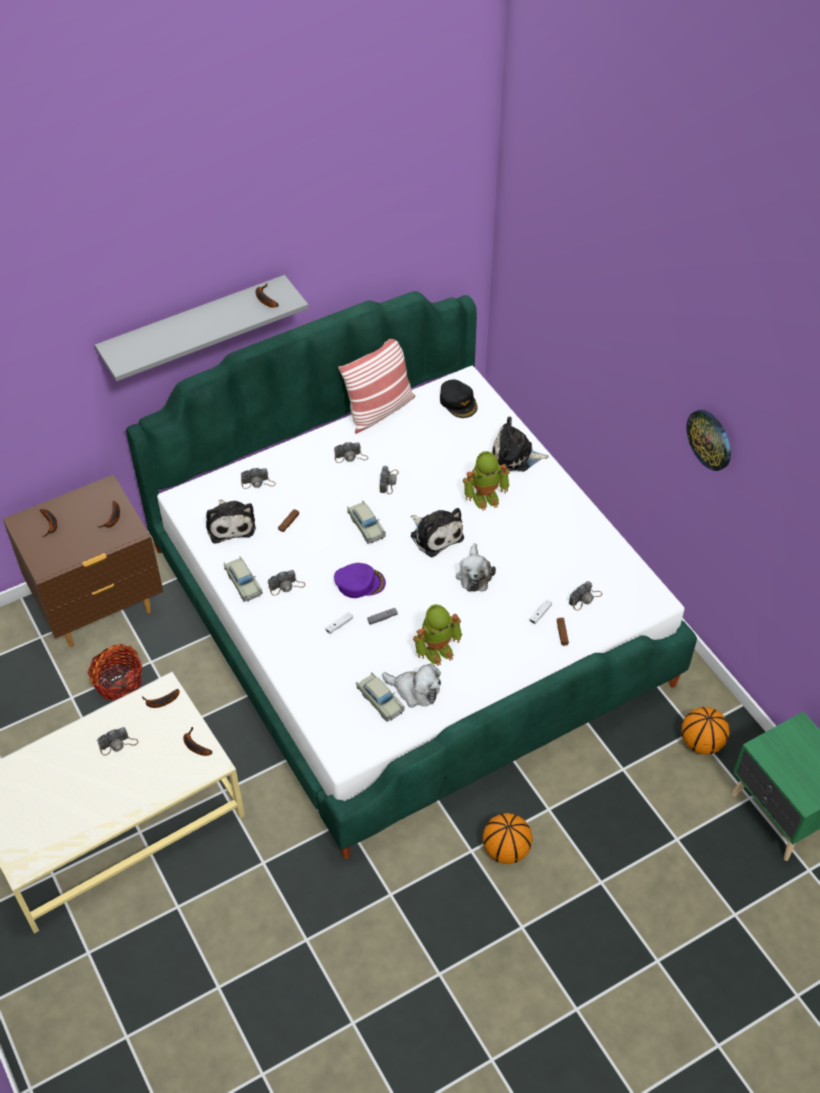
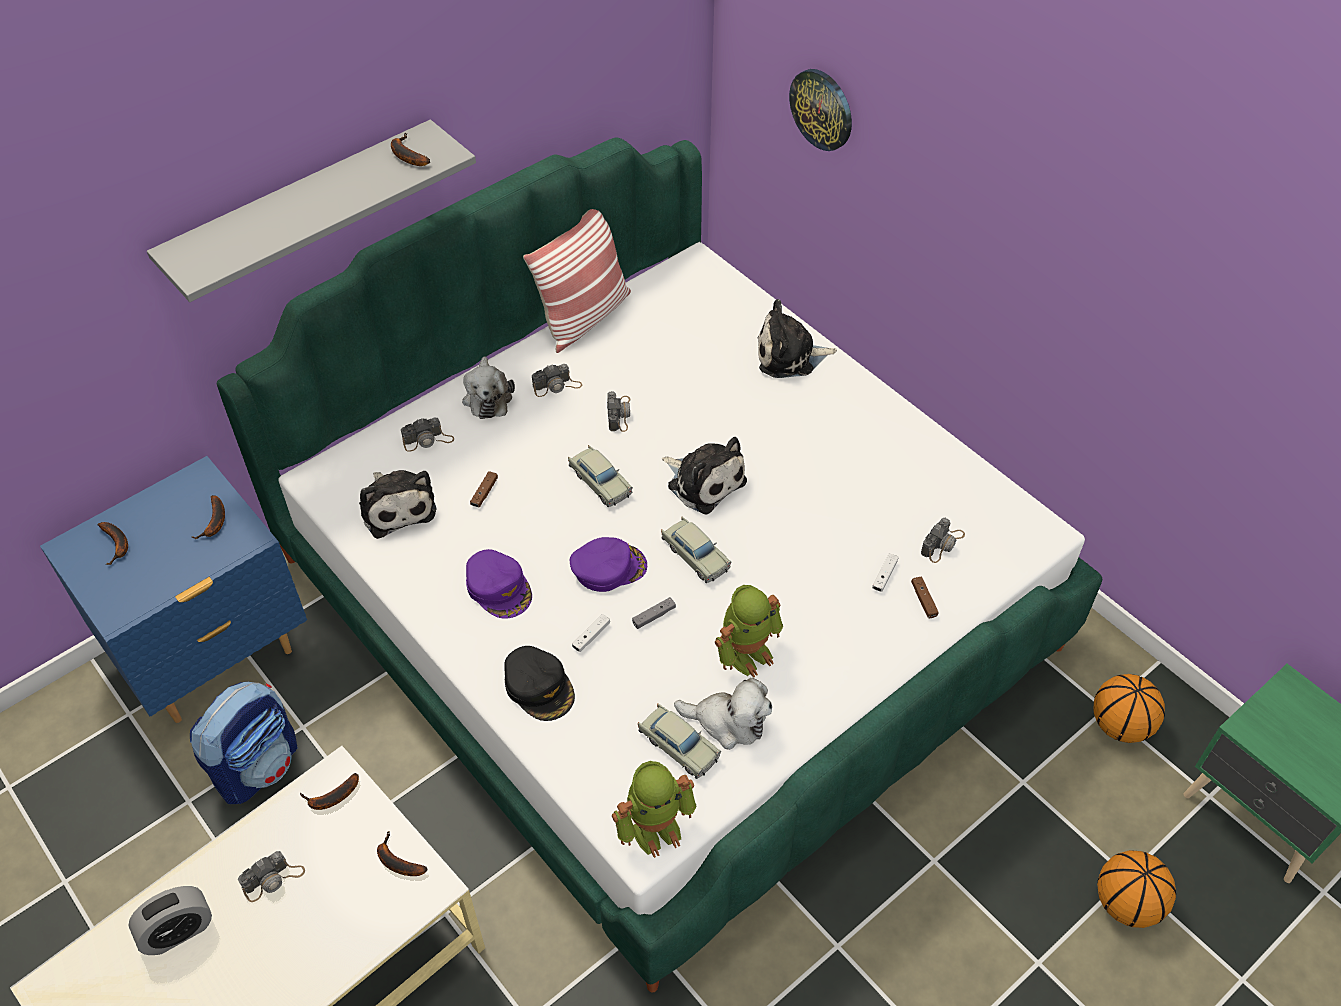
camera: 10 degrees left, 0 degrees up
brown nightstand [3,474,163,647] -> blue nightstand [40,456,307,723]
basket [87,644,142,700] -> backpack [190,682,298,804]
beige toy car [224,556,263,602] -> beige toy car moved to [661,517,731,583]
camera [268,570,305,596] -> purple cap [466,549,532,619]
black cap [440,380,477,418] -> black cap moved to [504,646,575,721]
plush toy [456,543,496,592] -> plush toy moved to [462,356,515,419]
toy robot [463,451,509,511] -> toy robot moved to [612,761,696,858]
basketball [482,813,532,864] -> basketball moved to [1097,850,1176,928]
wall clock [686,410,731,471] -> wall clock moved to [789,69,852,151]
none -> alarm clock [128,886,212,955]

